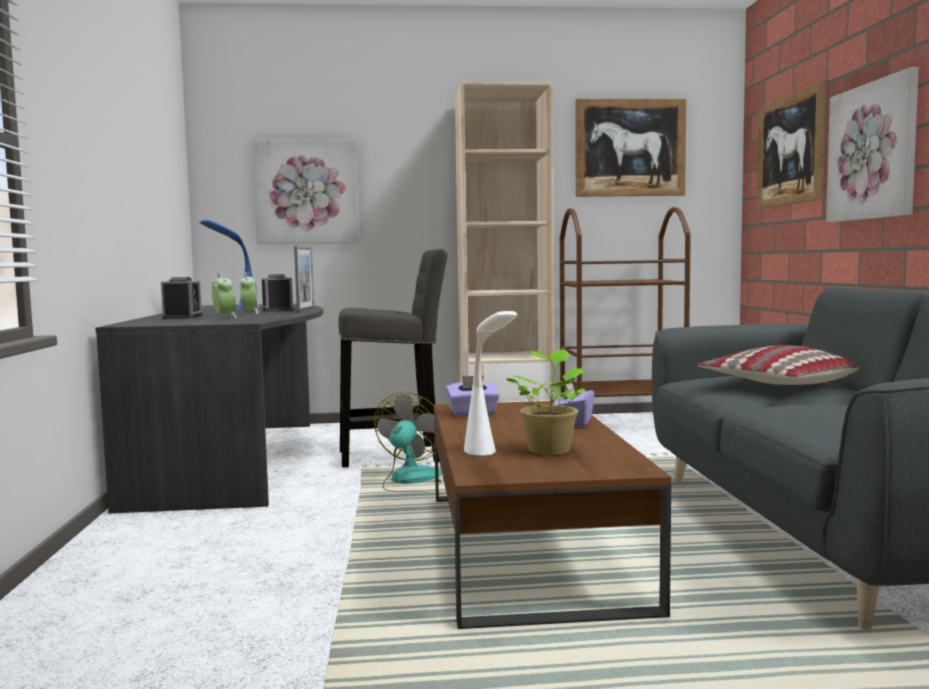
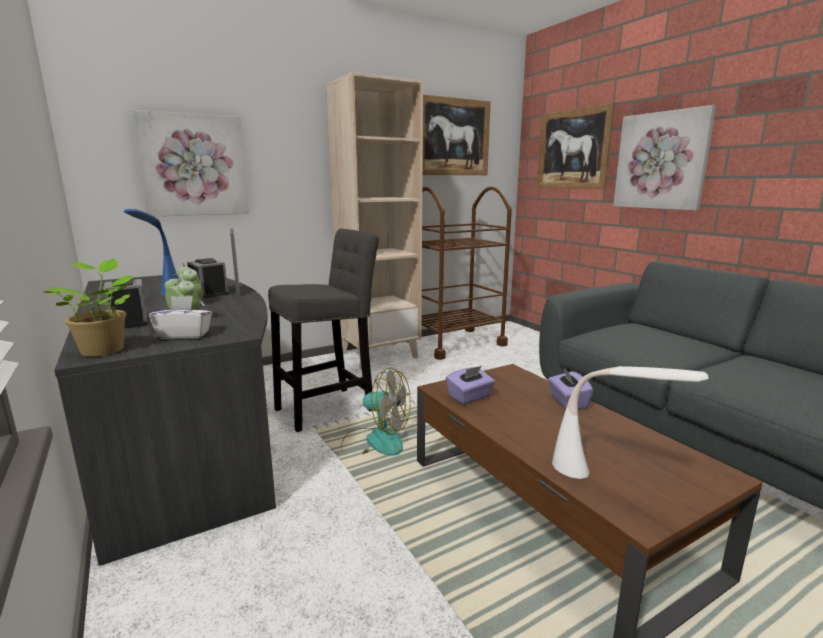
camera: 25 degrees left, 10 degrees up
fan [374,392,444,492] -> fan turned 120 degrees clockwise [341,367,411,456]
potted plant [506,349,585,455] -> potted plant moved to [43,259,132,357]
pillow [698,345,859,385] -> none
none -> white tissue box [149,296,212,339]

